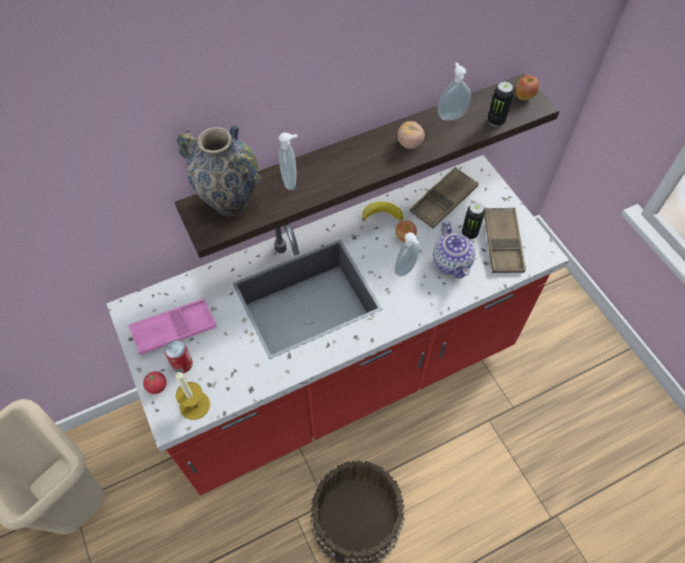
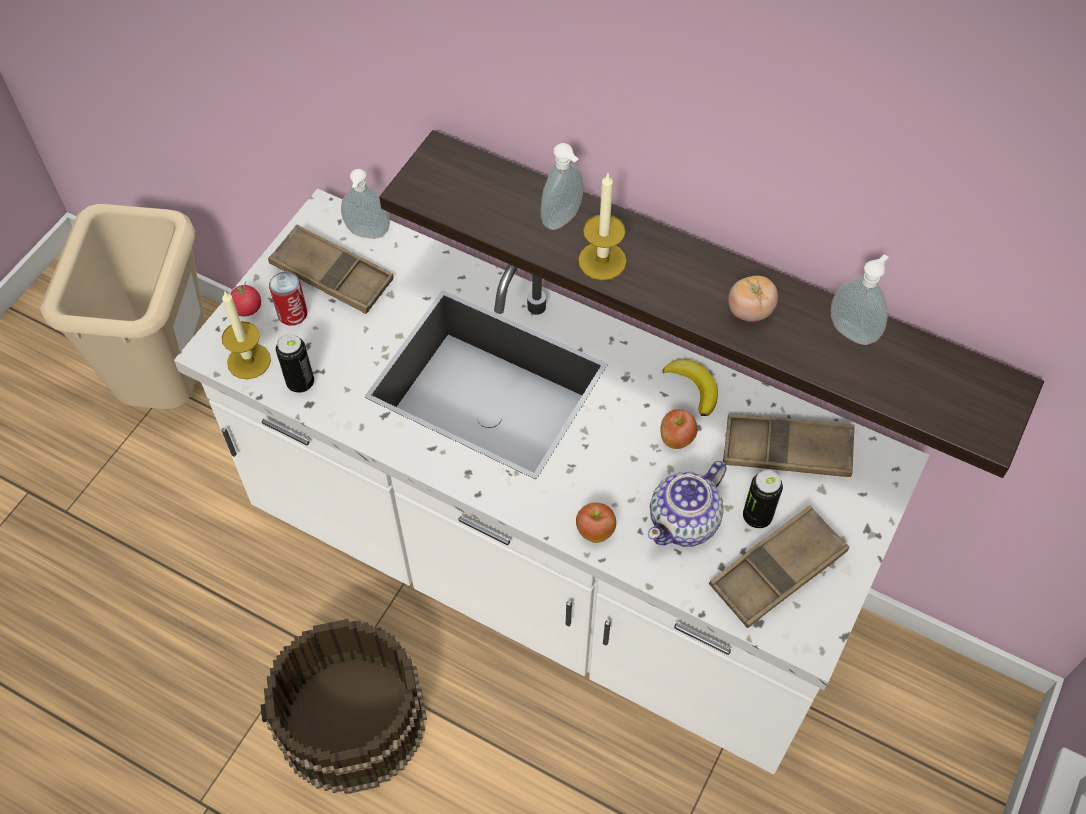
camera: 55 degrees right, 0 degrees up
red counter [106,155,569,495] -> white counter [174,189,929,774]
pink tray [129,299,217,355] -> brown tray [268,225,394,314]
vase [177,125,261,216] -> none
soap dispenser [395,233,420,277] -> soap dispenser moved to [341,169,390,238]
can [488,82,514,127] -> can moved to [276,334,314,393]
apple [515,75,539,100] -> apple moved to [576,503,616,543]
none -> candle [578,174,627,280]

